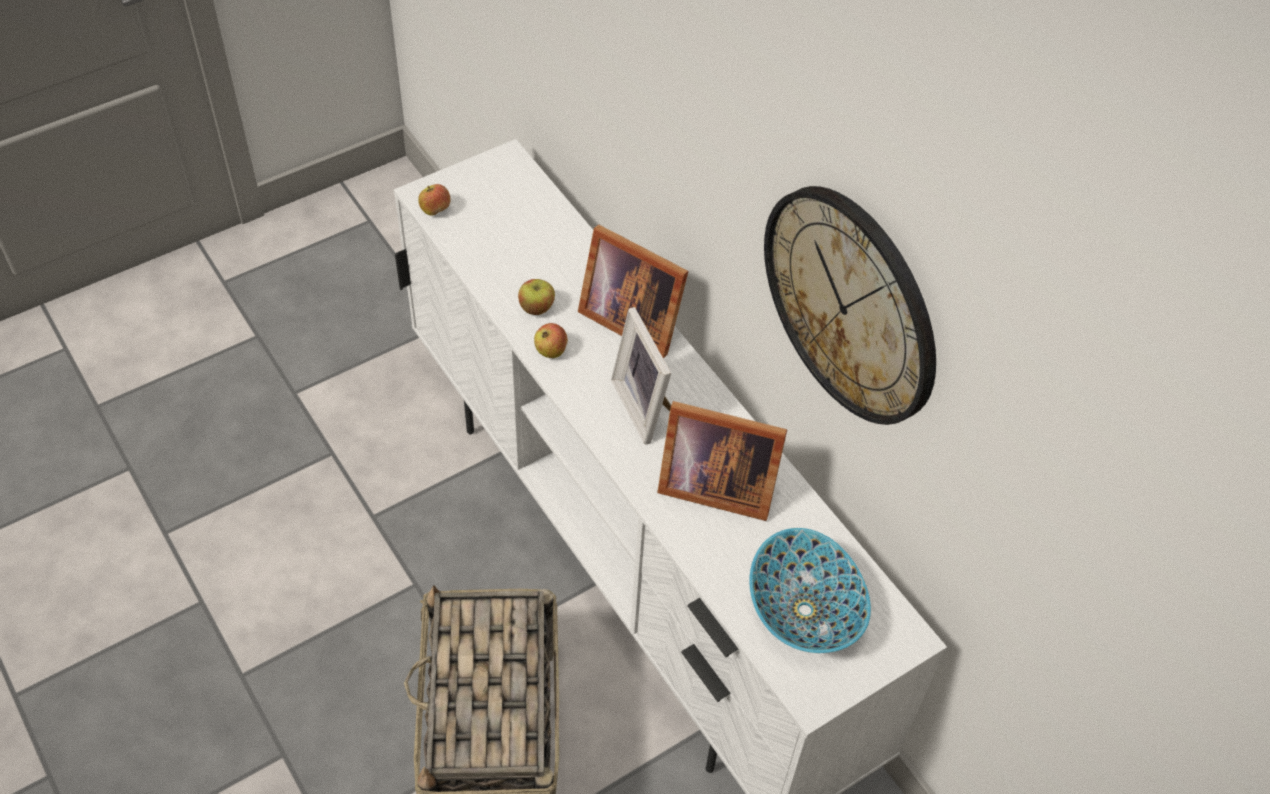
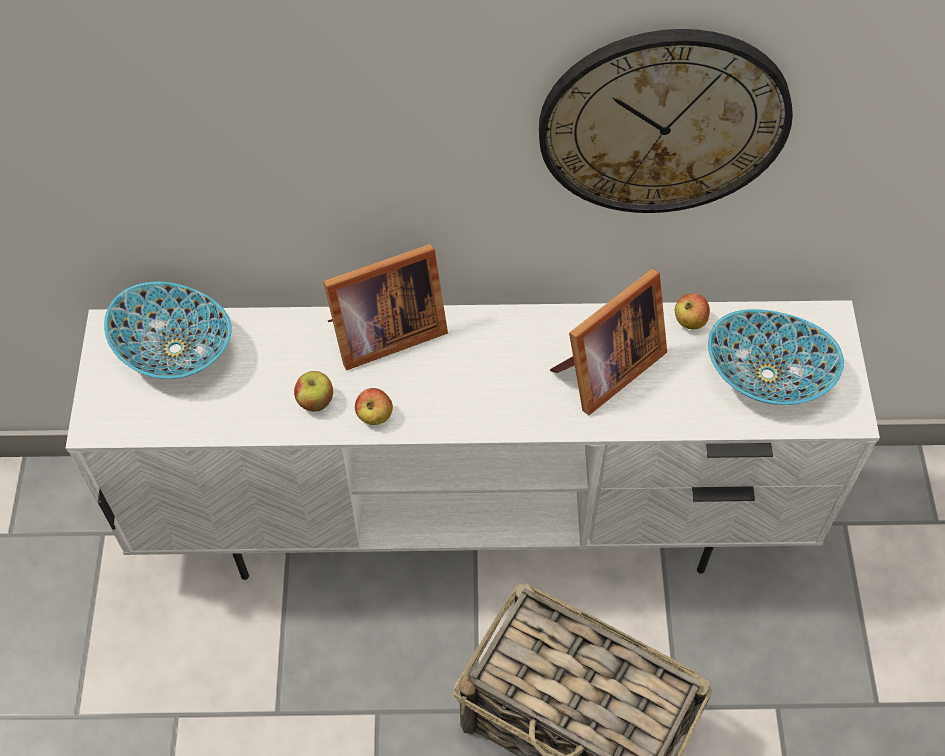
camera: 55 degrees left, 5 degrees up
apple [418,184,450,215] -> apple moved to [675,293,710,329]
picture frame [611,307,671,445] -> none
none -> bowl [104,282,232,379]

